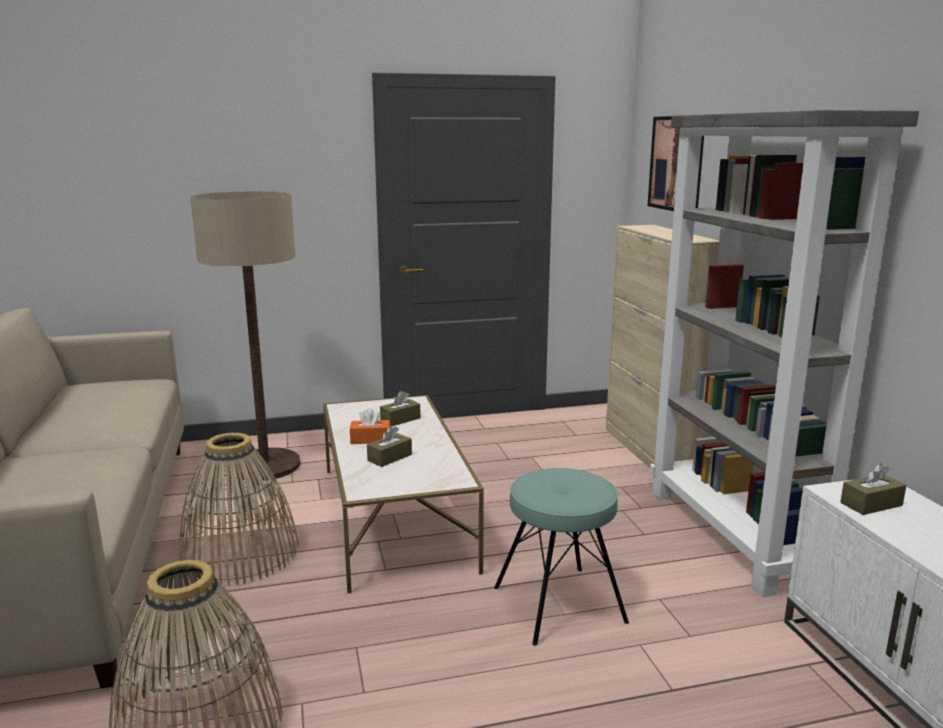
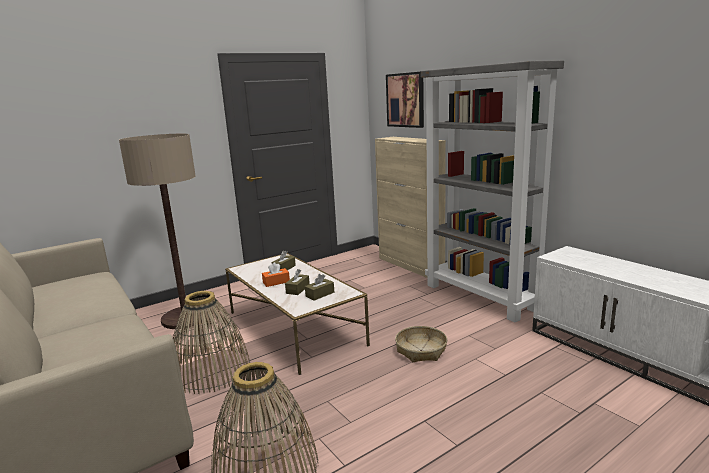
camera: 20 degrees left, 0 degrees up
turquoise stool [494,468,629,646] -> basket [395,326,447,362]
brown tissue box [840,463,906,515] -> brown tissue box moved to [305,274,334,301]

